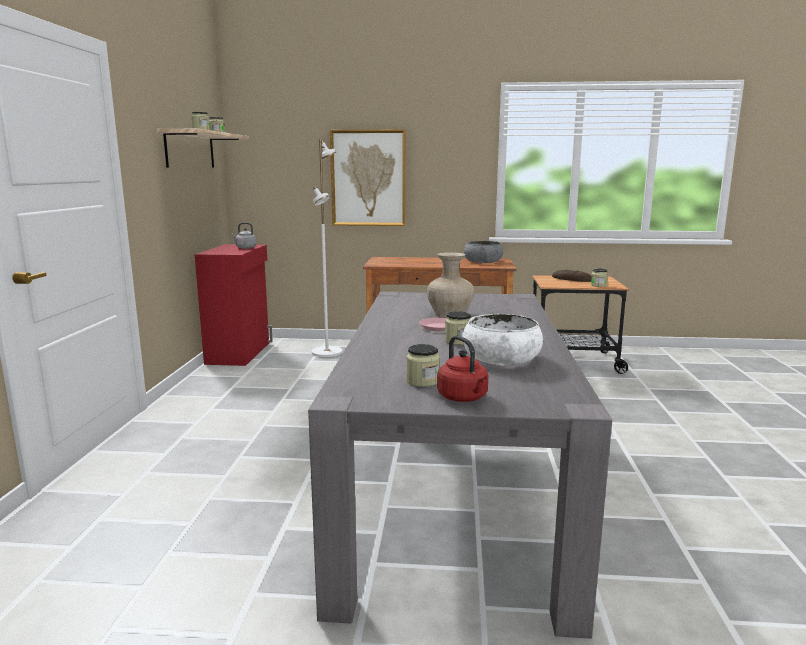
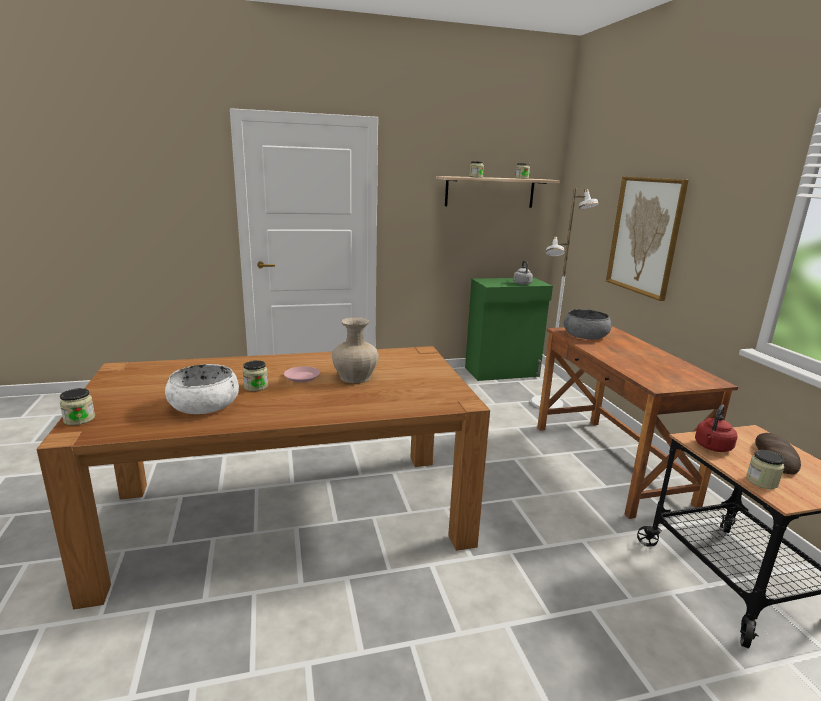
camera: 70 degrees right, 5 degrees up
red cabinet [194,244,273,366] -> green cabinet [465,277,553,381]
grey dining table [308,292,612,639] -> brown dining table [37,346,490,609]
jar [406,344,440,387] -> jar moved to [60,388,95,425]
red kettle [437,336,488,402] -> red kettle moved to [695,405,737,452]
grey bowl [464,241,503,263] -> grey bowl moved to [564,309,611,339]

